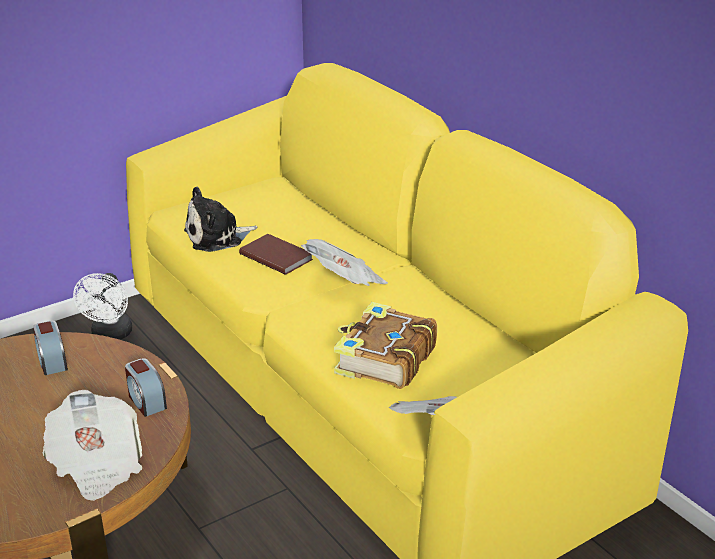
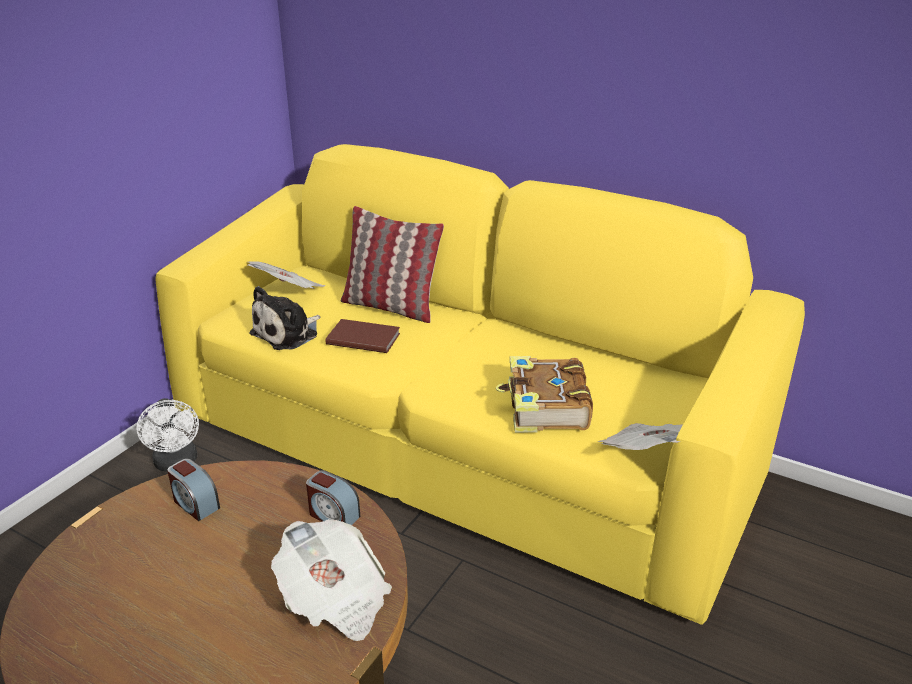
camera: 25 degrees left, 0 degrees up
newspaper [301,239,388,286] -> newspaper moved to [248,261,325,289]
none -> pillow [341,206,444,323]

